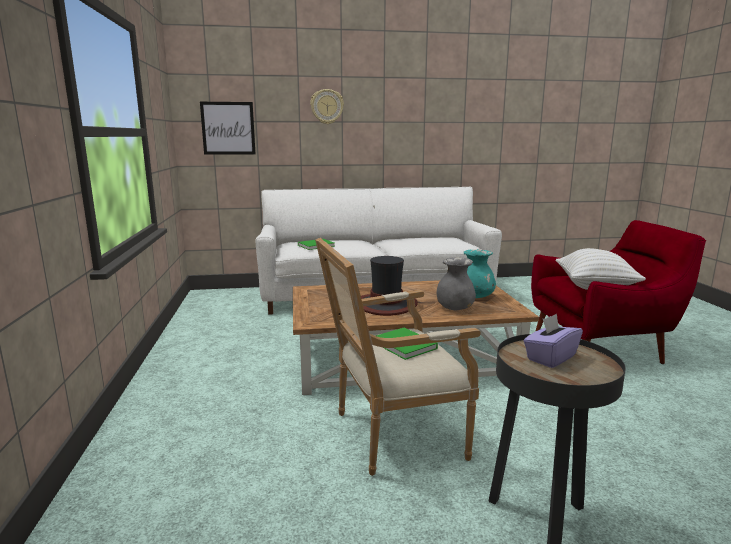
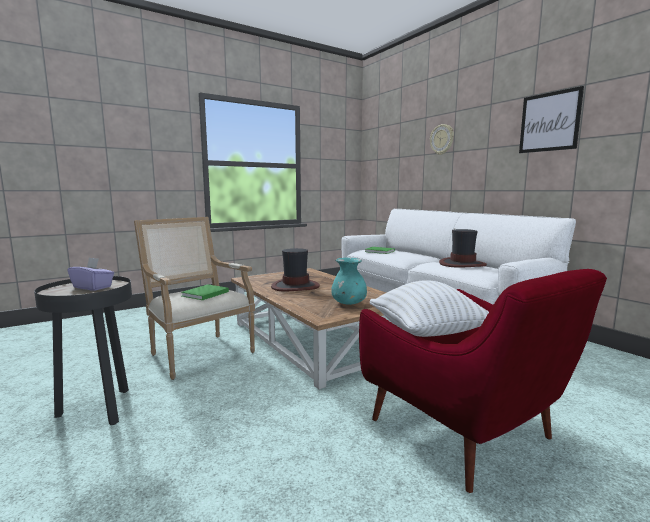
camera: 65 degrees right, 5 degrees down
picture [200,102,256,155] -> picture moved to [519,86,584,153]
grey vase [436,257,476,310] -> none
none -> hat [439,229,487,267]

